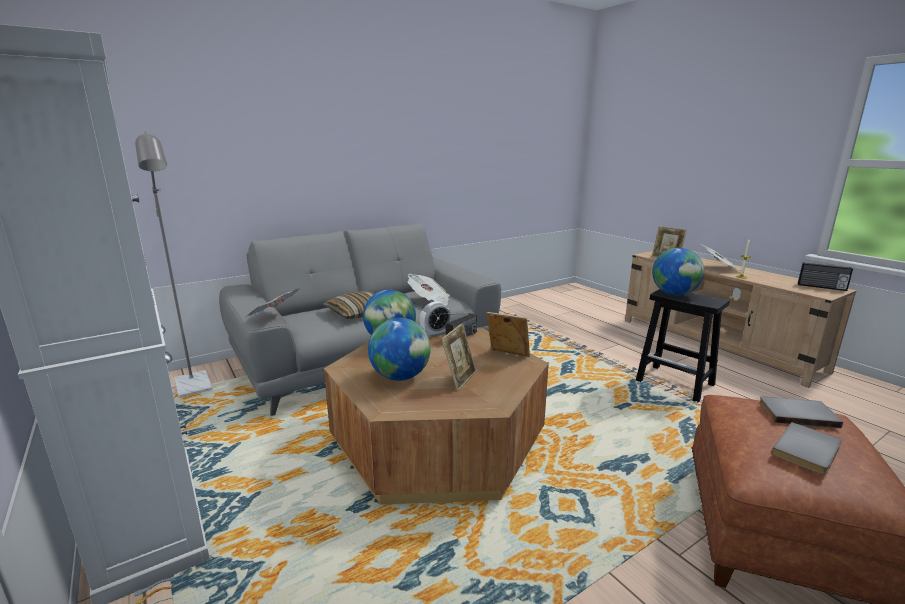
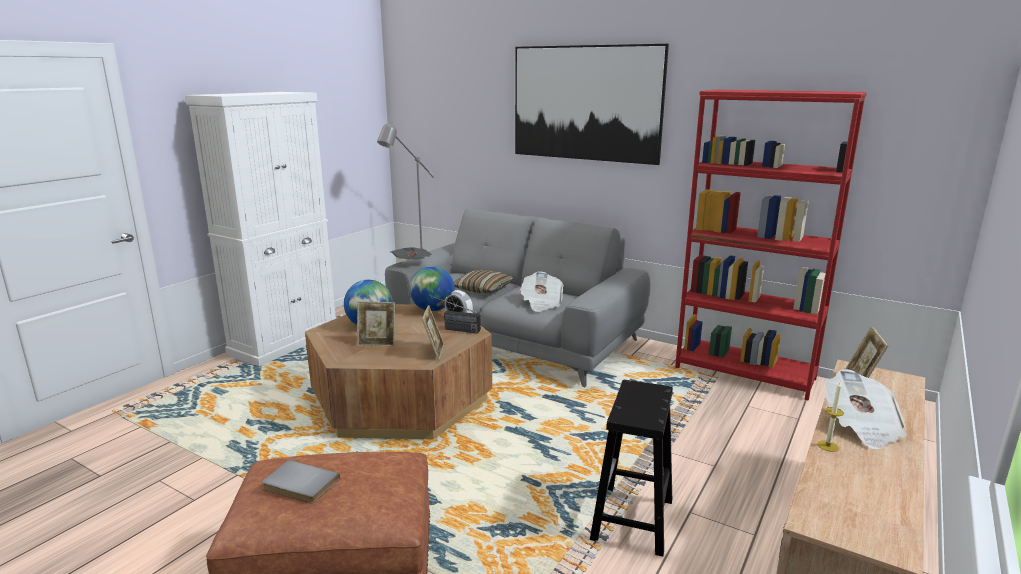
camera: 65 degrees right, 0 degrees up
globe [652,248,704,295] -> none
grey book [759,396,843,428] -> none
radio [798,262,853,291] -> none
none -> picture [515,44,669,165]
none -> red bookcase [675,90,867,401]

